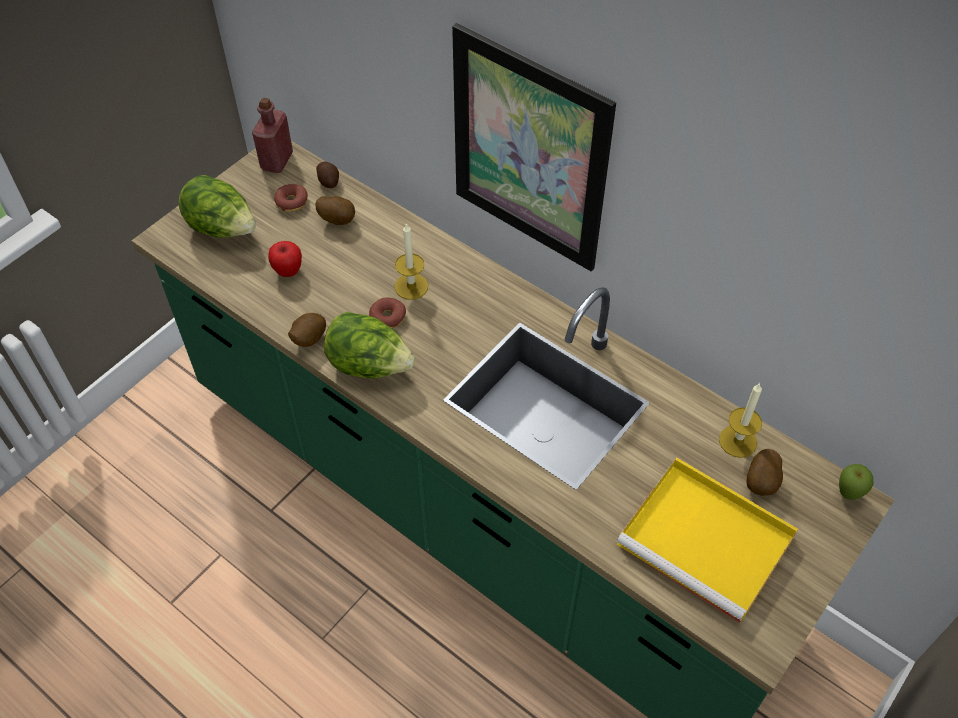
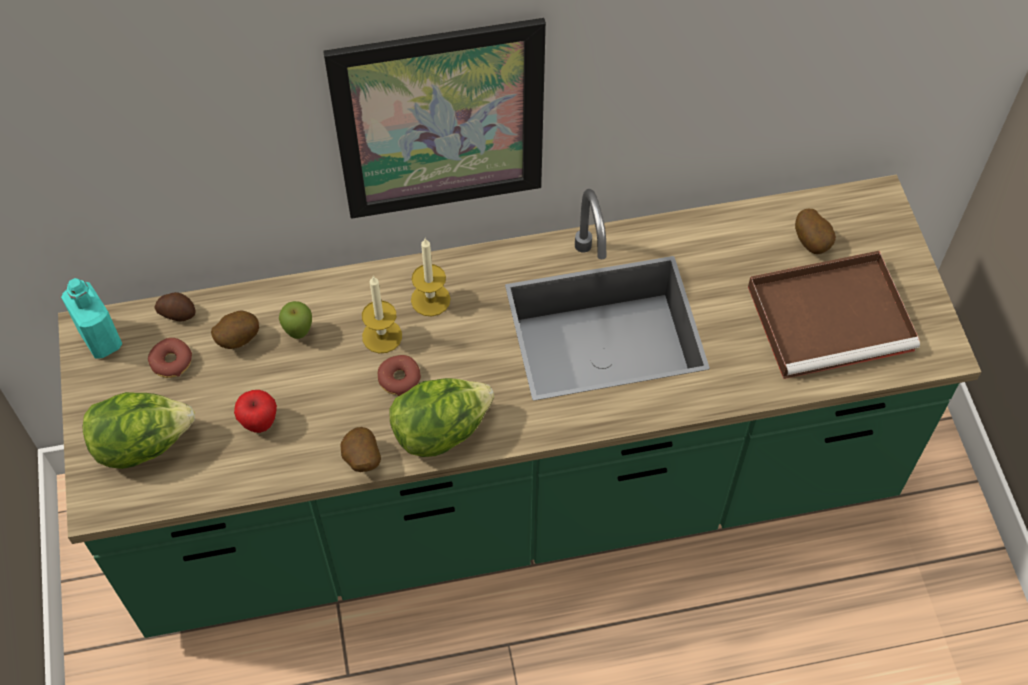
camera: 50 degrees left, 5 degrees up
red bottle [252,98,293,173] -> turquoise bottle [61,278,122,358]
yellow tray [617,457,798,623] -> brown tray [748,251,920,379]
candle [719,383,762,458] -> candle moved to [411,238,450,316]
apple [839,464,874,500] -> apple moved to [279,301,312,339]

